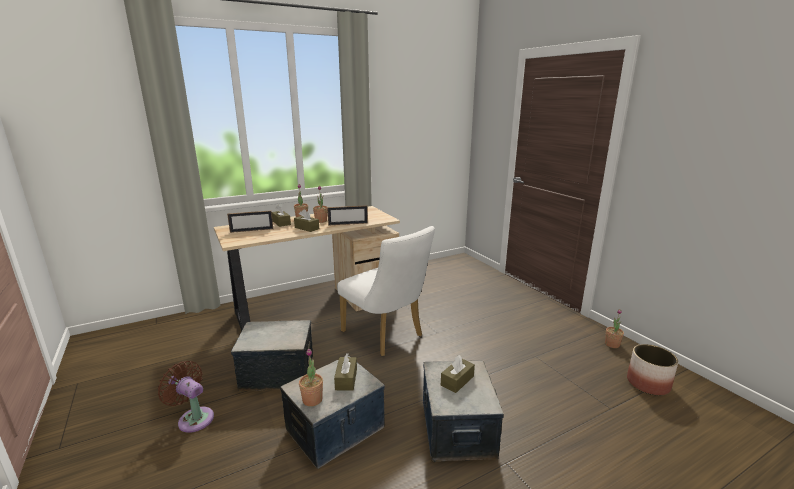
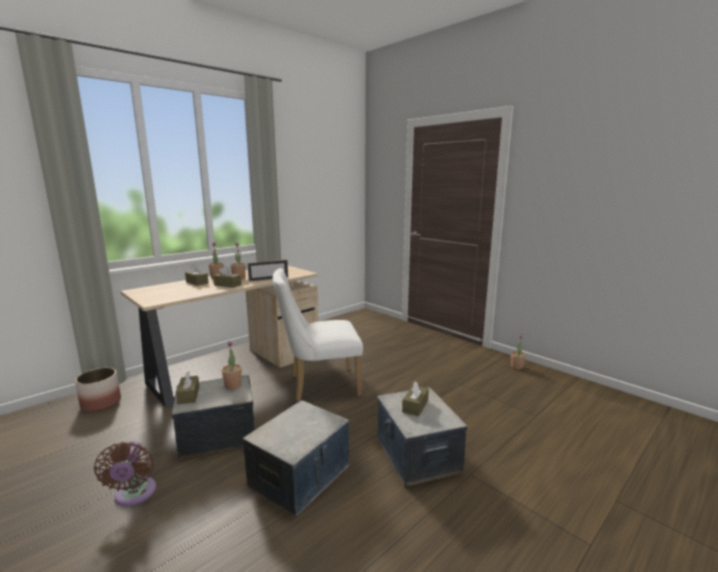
camera: 15 degrees left, 5 degrees down
brown fan [158,361,214,433] -> brown fan turned 120 degrees counterclockwise [94,440,156,507]
picture frame [227,210,273,233] -> none
potted plant [299,349,323,407] -> potted plant moved to [222,341,242,389]
brown tissue box [334,353,357,390] -> brown tissue box moved to [176,371,199,404]
white chair [337,226,435,356] -> white chair turned 135 degrees clockwise [273,268,363,402]
planter [627,344,678,396] -> planter moved to [75,368,121,412]

